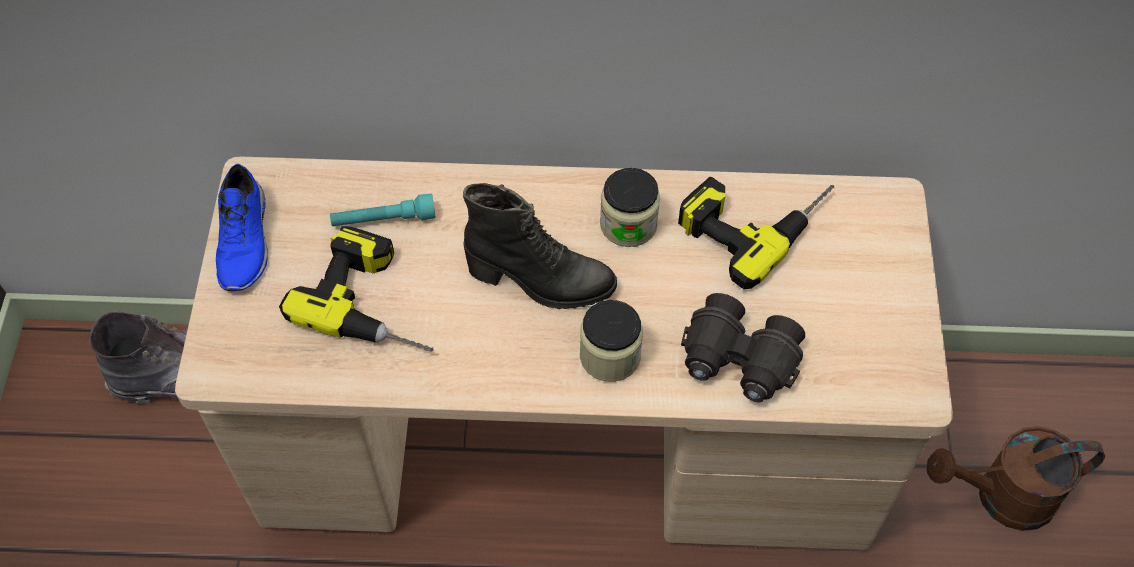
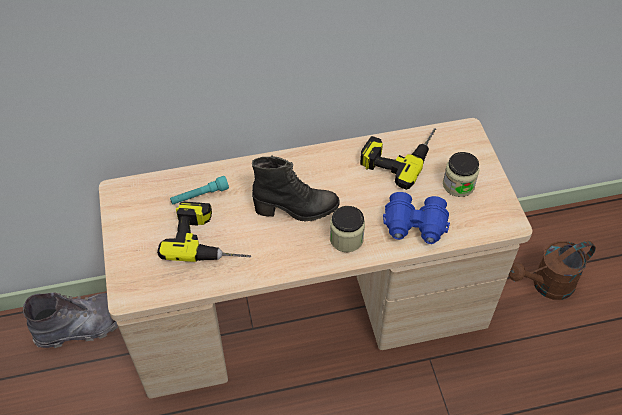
camera: 15 degrees left, 5 degrees down
blue shoe [216,164,268,291] -> none
jar [600,168,660,247] -> jar moved to [443,152,479,197]
black binoculars [681,293,805,403] -> blue binoculars [383,192,450,244]

